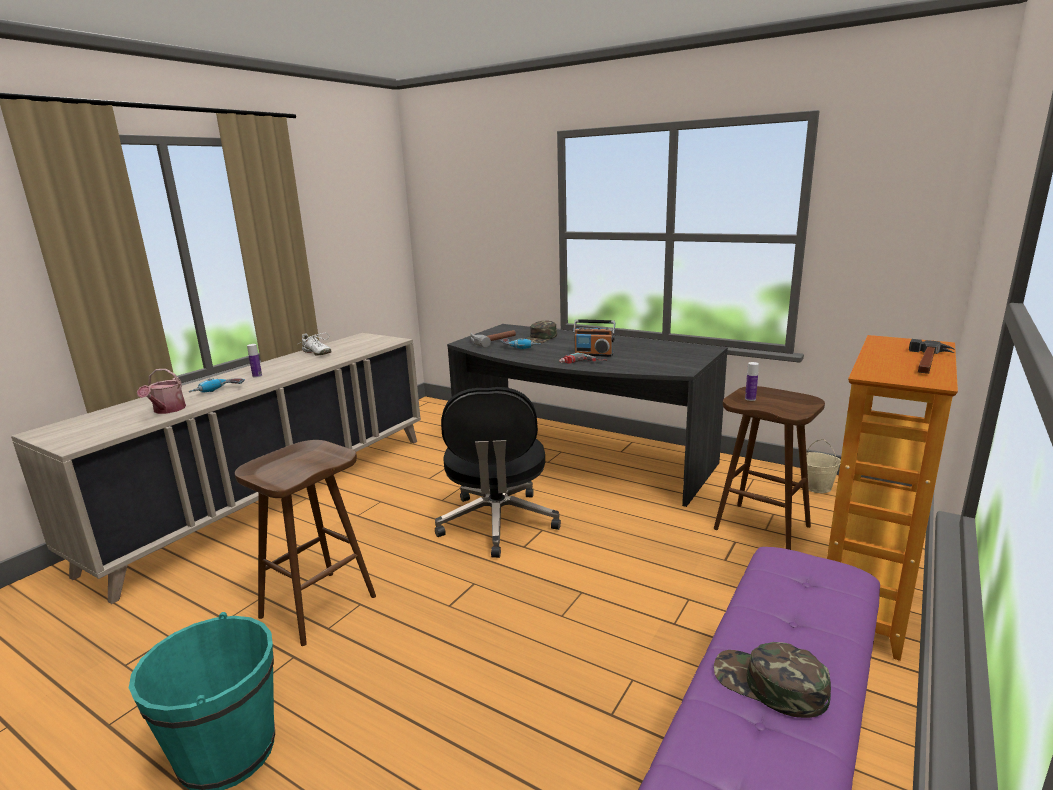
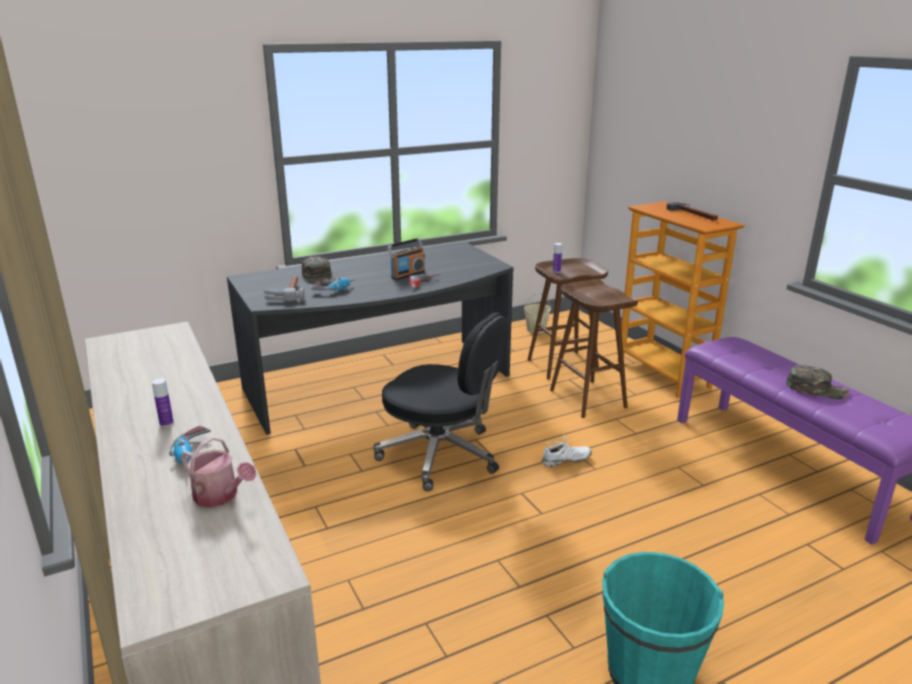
camera: 60 degrees left, 5 degrees up
brown stool [235,440,376,646] -> brown stool moved to [550,279,638,418]
white shoe [298,333,332,356] -> white shoe moved to [541,434,592,467]
green cap [714,642,831,718] -> green cap turned 135 degrees counterclockwise [786,365,850,400]

